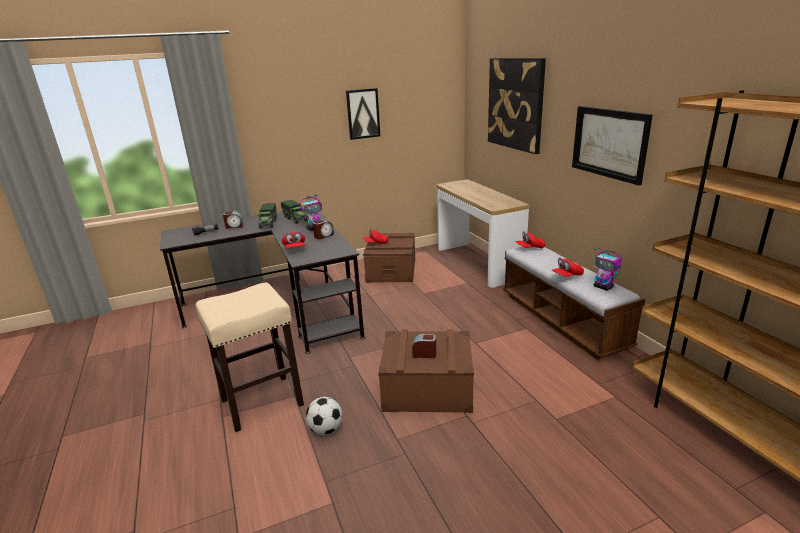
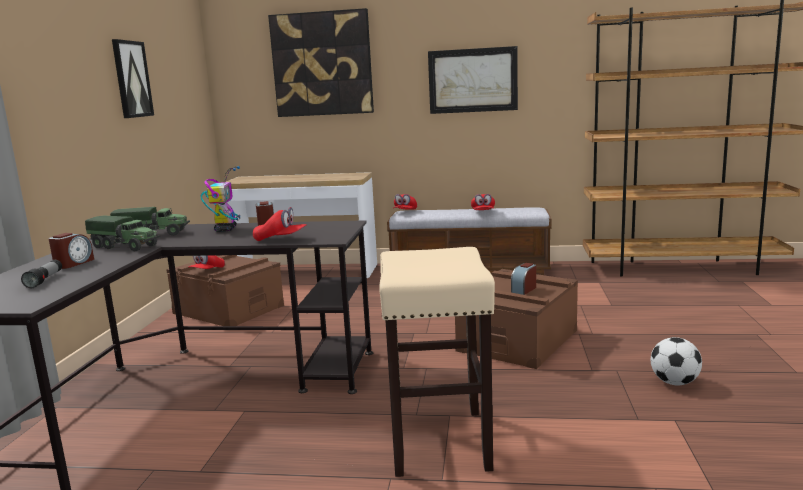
camera: 60 degrees left, 10 degrees down
football [306,397,343,435] -> football moved to [651,337,702,385]
toy robot [594,248,622,291] -> none

